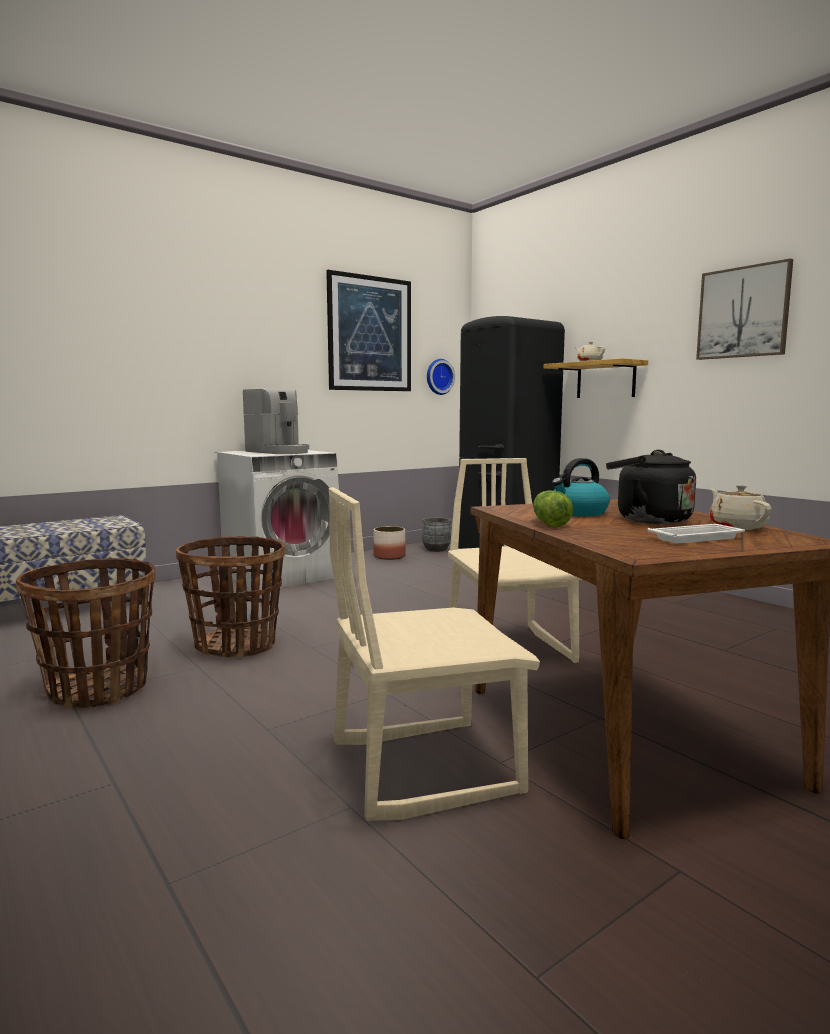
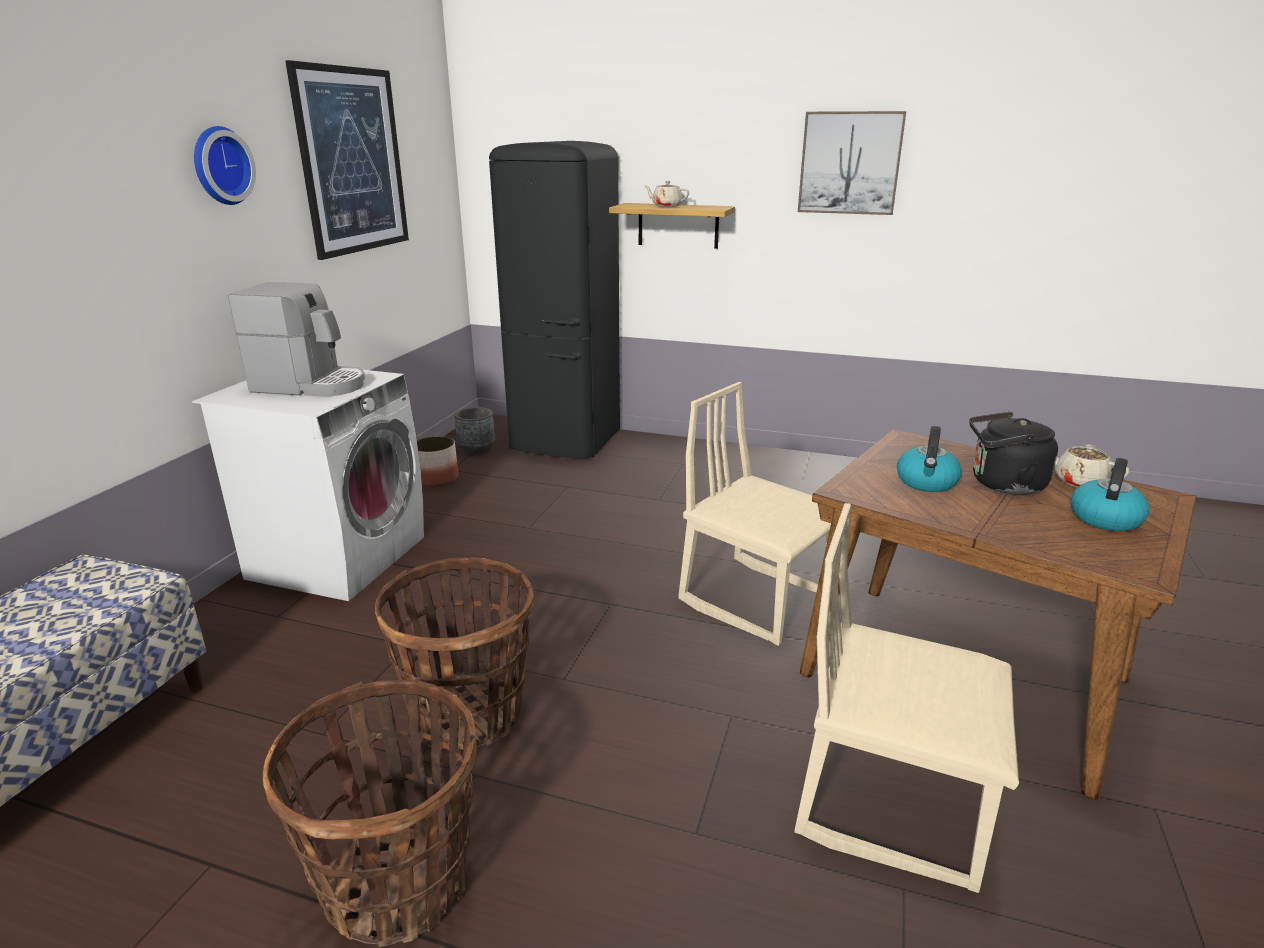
camera: 35 degrees left, 15 degrees up
beige chair [329,487,540,821] -> beige chair turned 75 degrees clockwise [794,503,1019,893]
wall clock [427,359,455,395] -> wall clock moved to [194,126,256,205]
lettuce [533,490,573,527] -> none
white tray [648,524,745,544] -> kettle [1071,458,1149,531]

